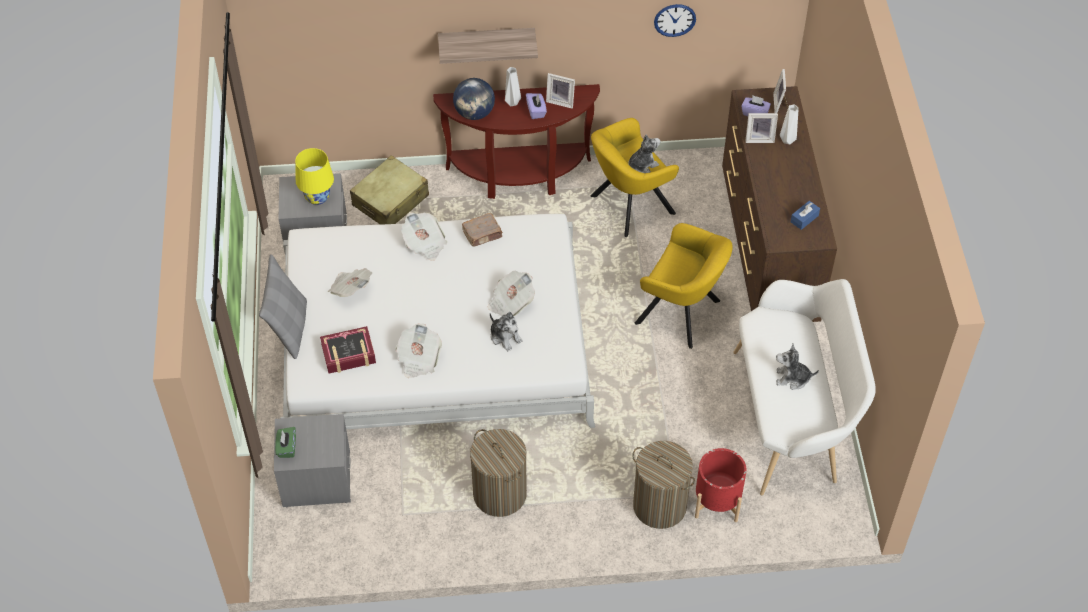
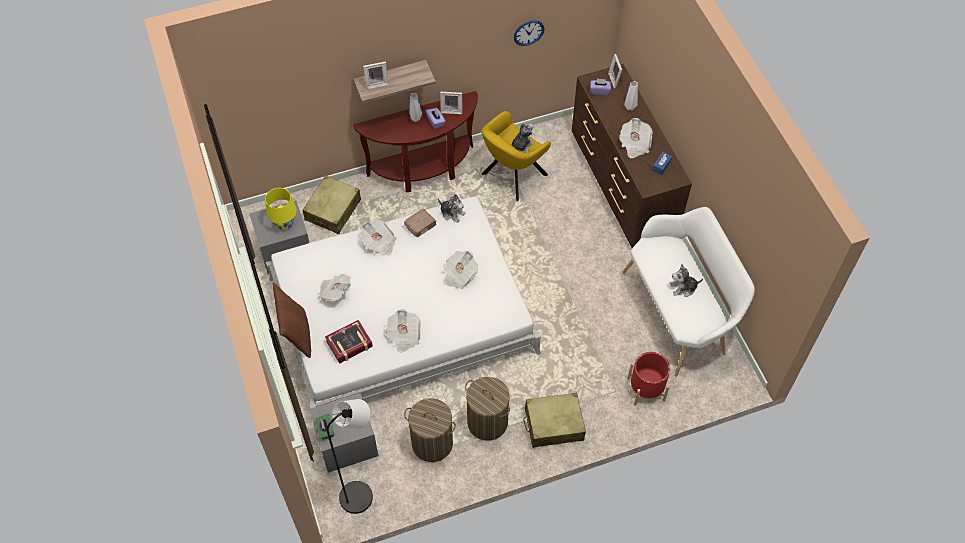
camera: 15 degrees left, 5 degrees up
grey pillow [259,254,307,359] -> brown pillow [273,283,311,358]
globe [453,78,495,120] -> none
plush toy [490,312,523,351] -> plush toy moved to [438,194,465,223]
laundry basket [633,441,695,529] -> laundry basket moved to [404,398,456,462]
yellow armchair [634,223,733,349] -> none
picture frame [745,113,778,143] -> picture frame moved to [363,61,389,89]
none -> black floor lamp [326,399,373,514]
none -> beige suitcase [523,393,586,448]
none -> newspaper [619,118,653,158]

